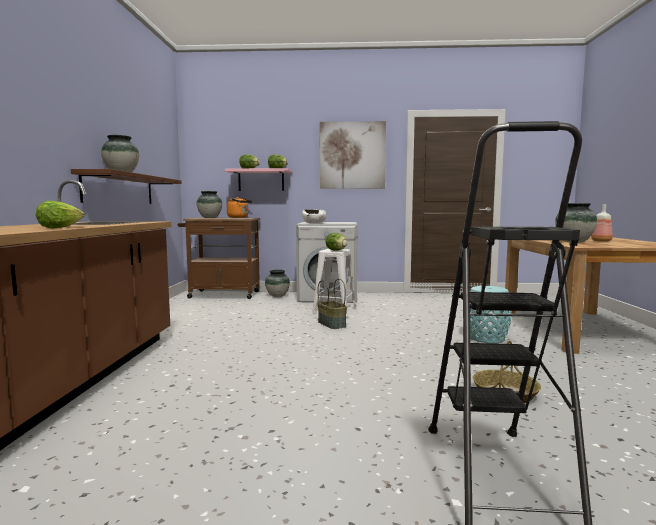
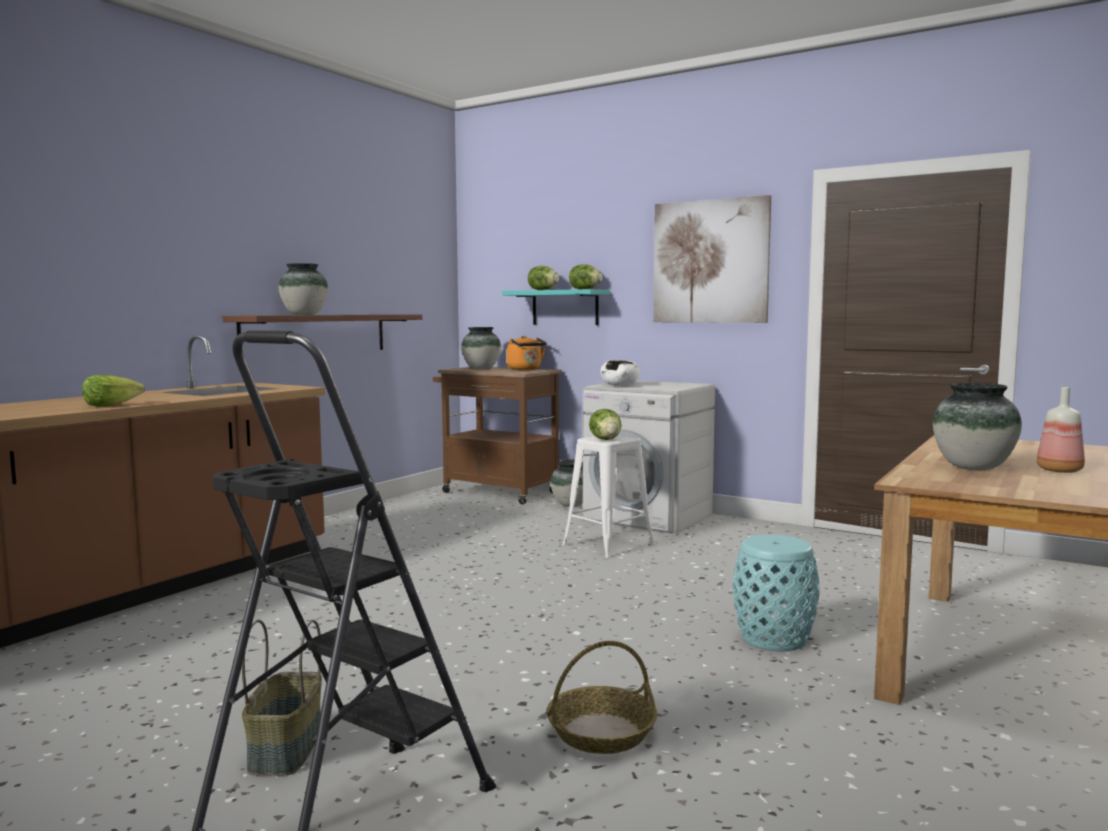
camera: 30 degrees right, 0 degrees up
pink shelf [225,168,291,191] -> turquoise shelf [502,289,610,325]
basket [317,279,347,329] -> basket moved to [242,619,322,776]

